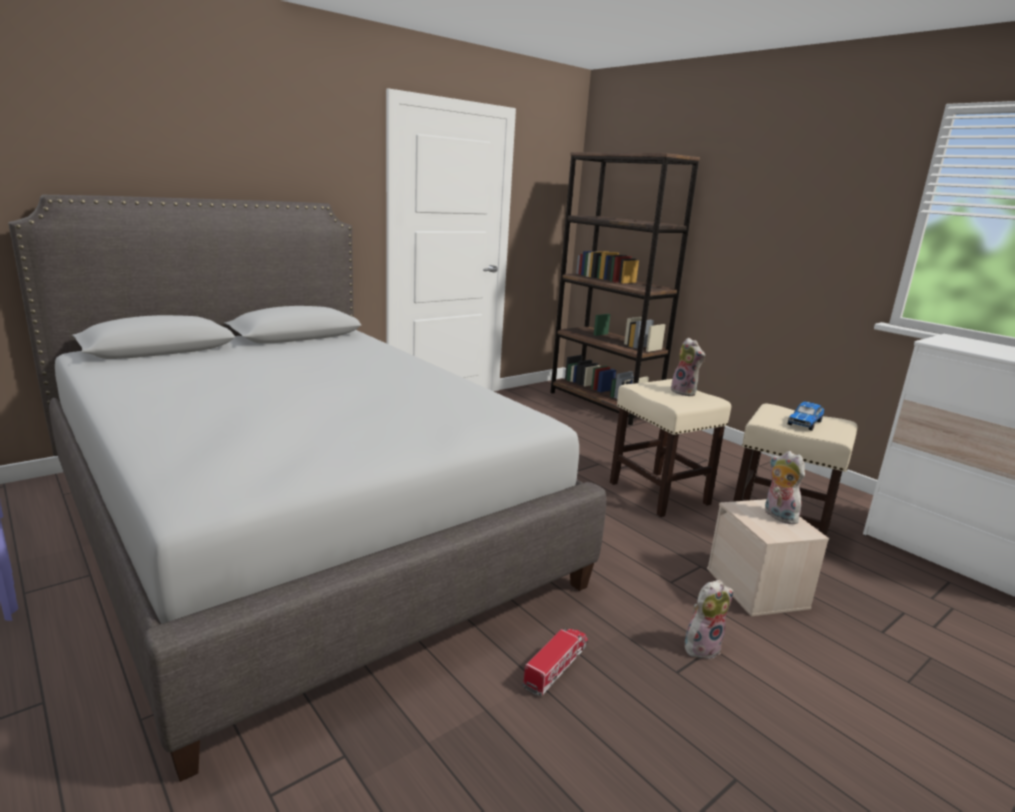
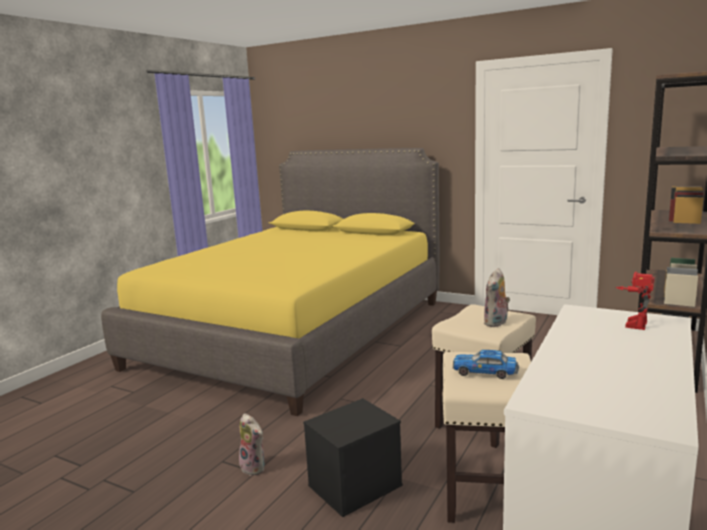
camera: 70 degrees right, 5 degrees down
grey bed [9,195,607,782] -> yellow bed [101,148,439,416]
toy truck [522,629,588,696] -> none
beige storage box [707,499,829,616] -> black storage box [303,398,403,517]
plush toy [765,451,805,524] -> none
none -> toy robot [615,272,655,330]

